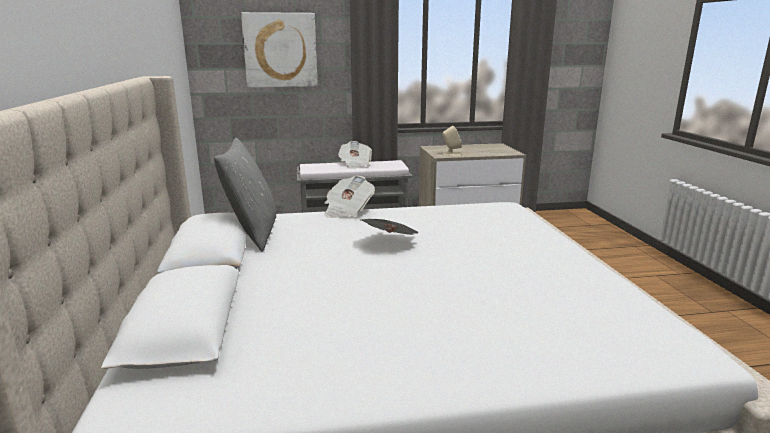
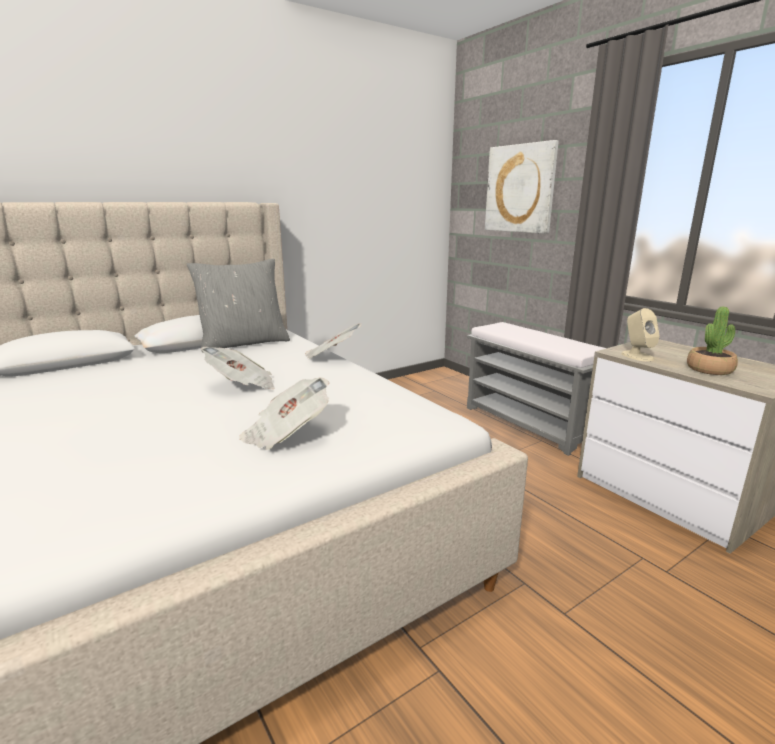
camera: 65 degrees right, 0 degrees up
newspaper [338,141,372,169] -> newspaper moved to [239,378,330,450]
none -> potted plant [687,307,738,375]

